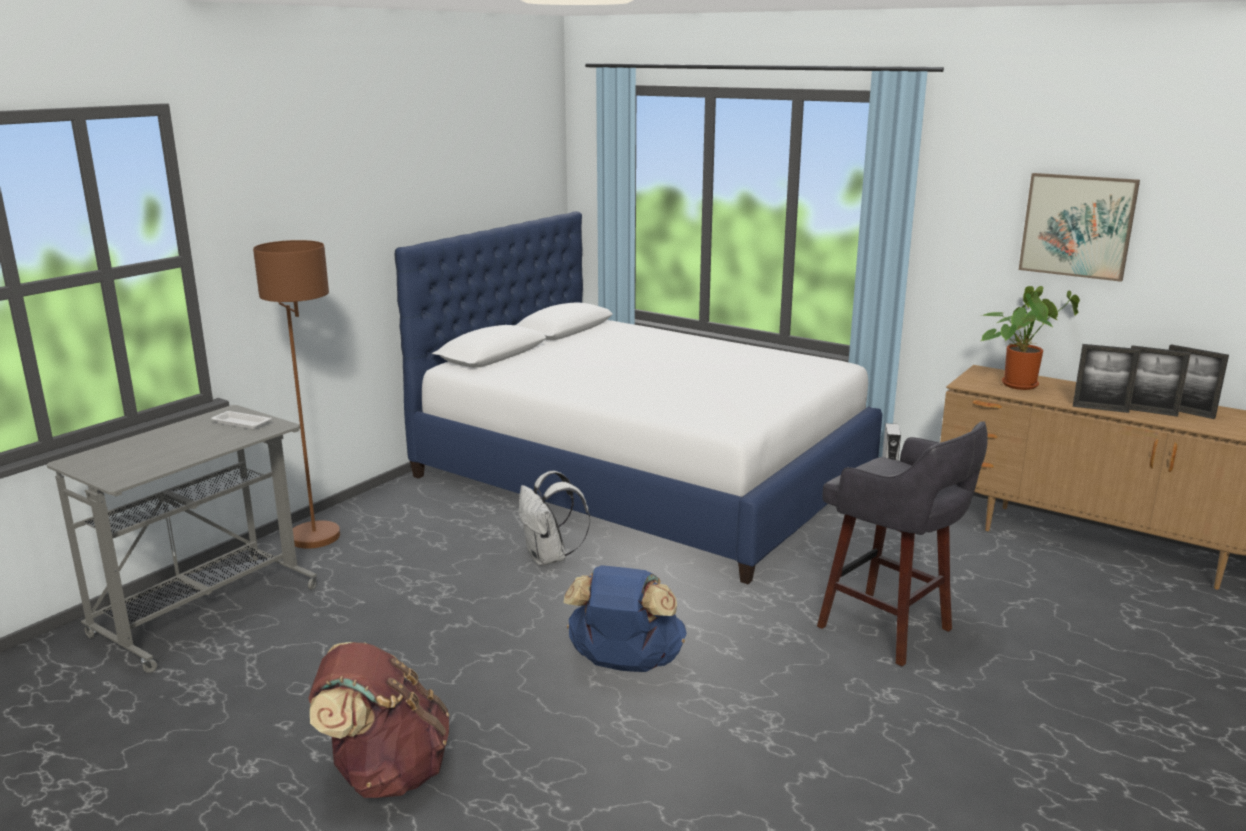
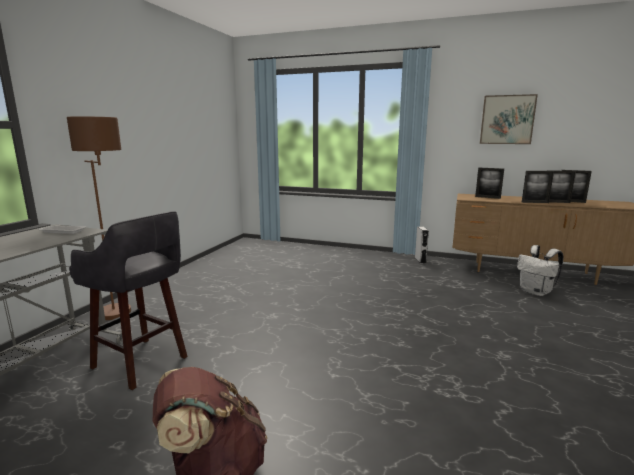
camera: 15 degrees left, 5 degrees down
white bed [395,211,882,584] -> none
white backpack [519,471,590,566] -> white backpack moved to [517,245,564,296]
blue backpack [564,565,687,672] -> none
grey stool [817,421,988,667] -> grey stool moved to [69,212,188,390]
potted plant [981,286,1080,390] -> picture frame [475,168,504,199]

